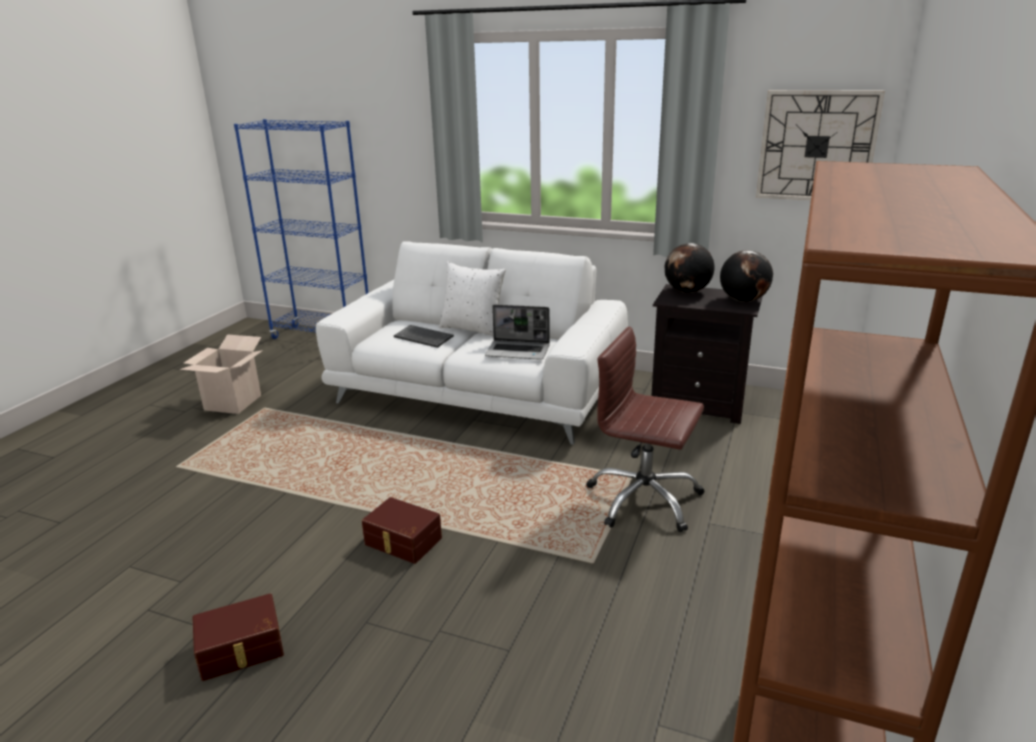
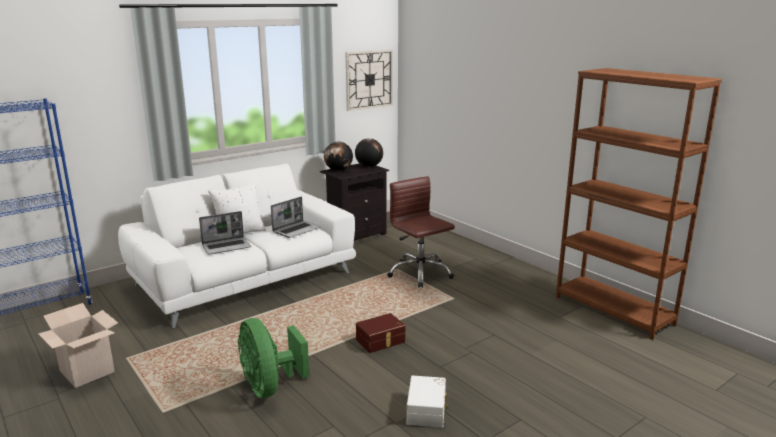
camera: 60 degrees left, 5 degrees down
brown storage box [192,593,284,681] -> white storage box [407,375,448,428]
keyboard [394,325,454,348] -> laptop [199,211,251,254]
brown office chair [586,326,704,532] -> brown office chair turned 90 degrees clockwise [387,176,455,288]
none -> green fan [238,318,309,398]

